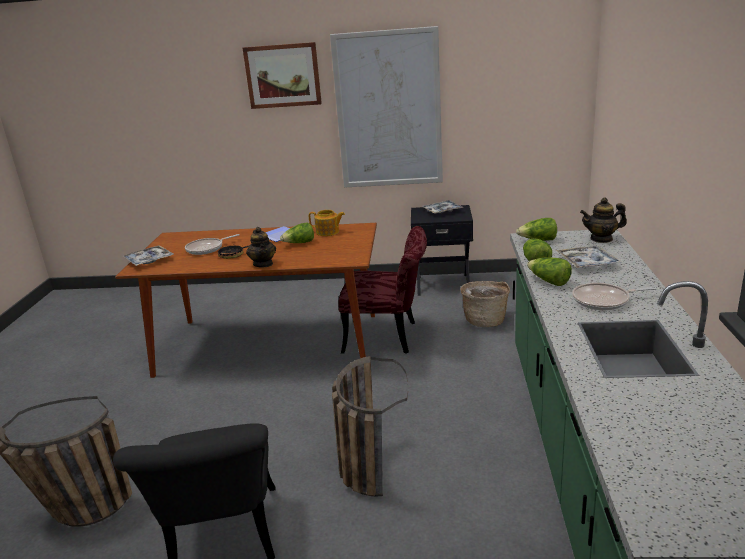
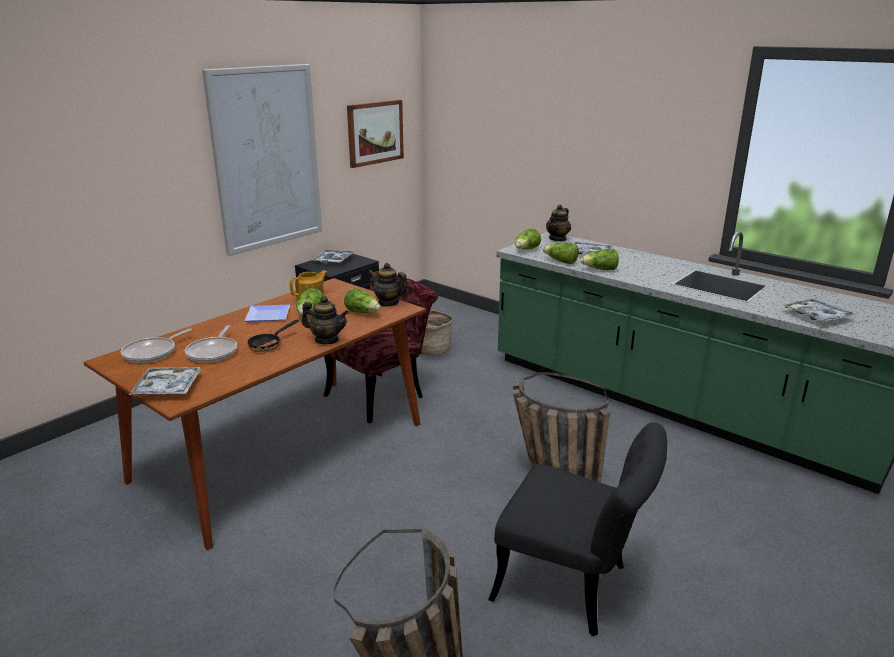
camera: 55 degrees left, 0 degrees up
picture [243,42,322,109] -> picture moved to [347,100,404,168]
frying pan [572,283,657,311] -> frying pan moved to [121,329,192,363]
none -> lettuce [344,288,381,313]
none -> teapot [368,263,409,307]
none -> tray [783,299,857,323]

